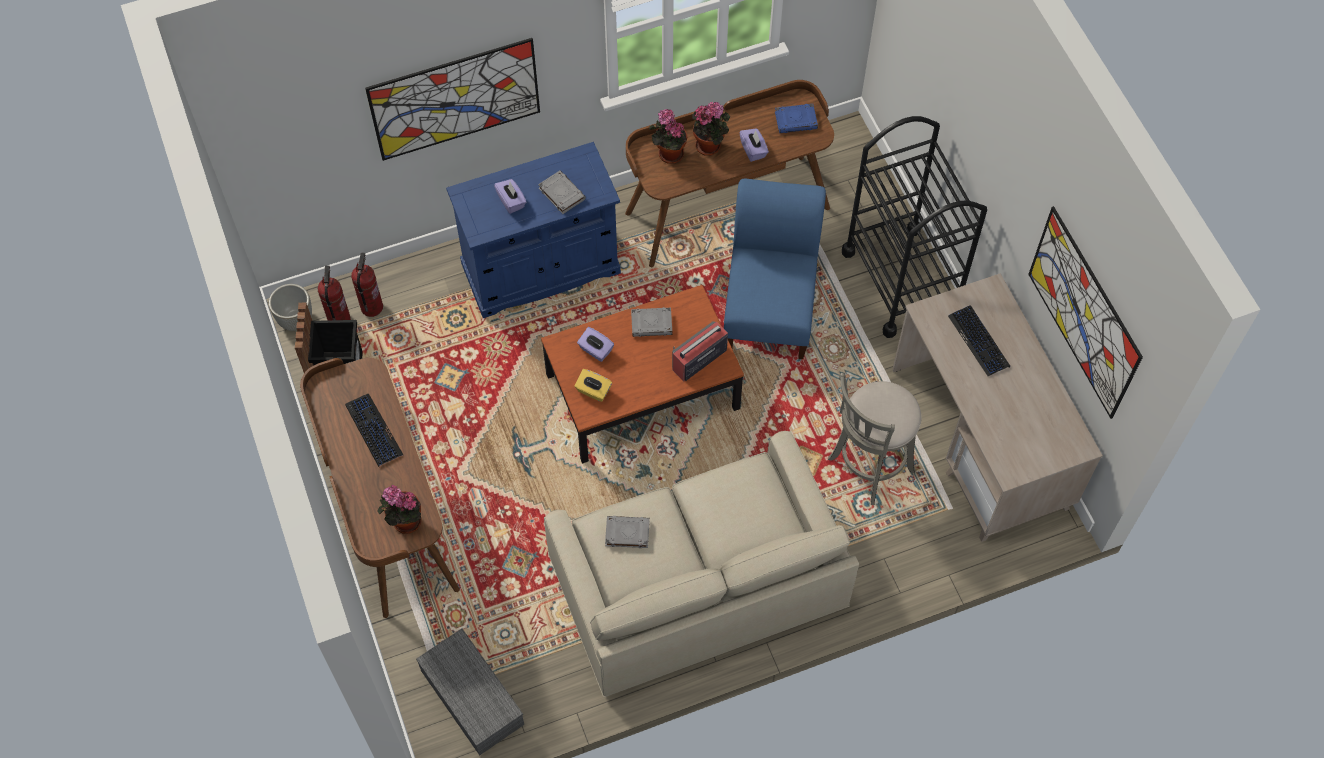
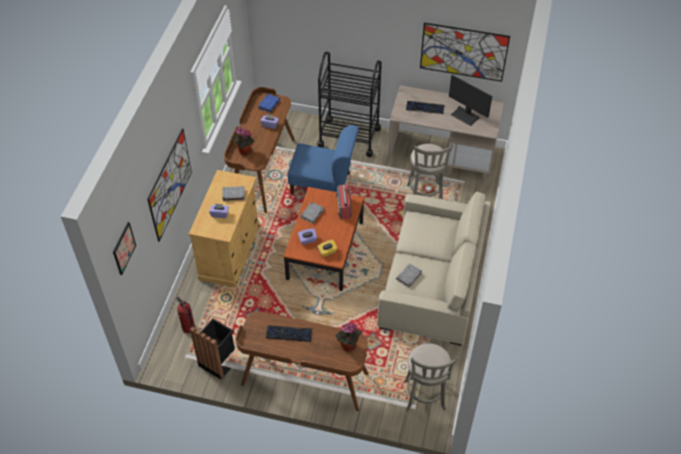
camera: 55 degrees left, 10 degrees down
grey planter [269,284,312,331] -> none
fire extinguisher [318,265,351,320] -> none
grey storage box [416,629,524,756] -> grey stool [404,343,458,411]
blue cabinet [446,142,621,318] -> beige cabinet [189,170,260,287]
potted plant [692,102,730,156] -> none
blue chair [724,179,826,360] -> blue chair turned 150 degrees clockwise [288,125,359,194]
none -> picture [113,222,136,275]
none -> monitor [449,75,492,126]

